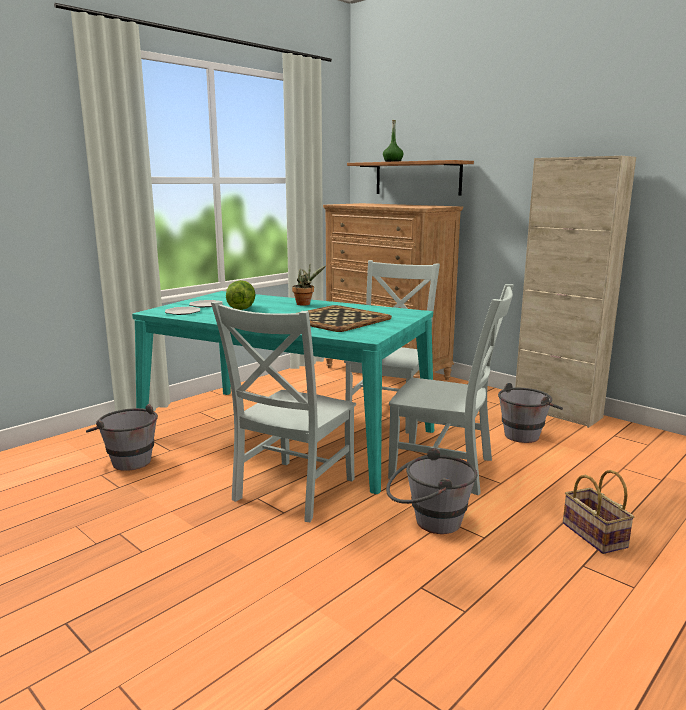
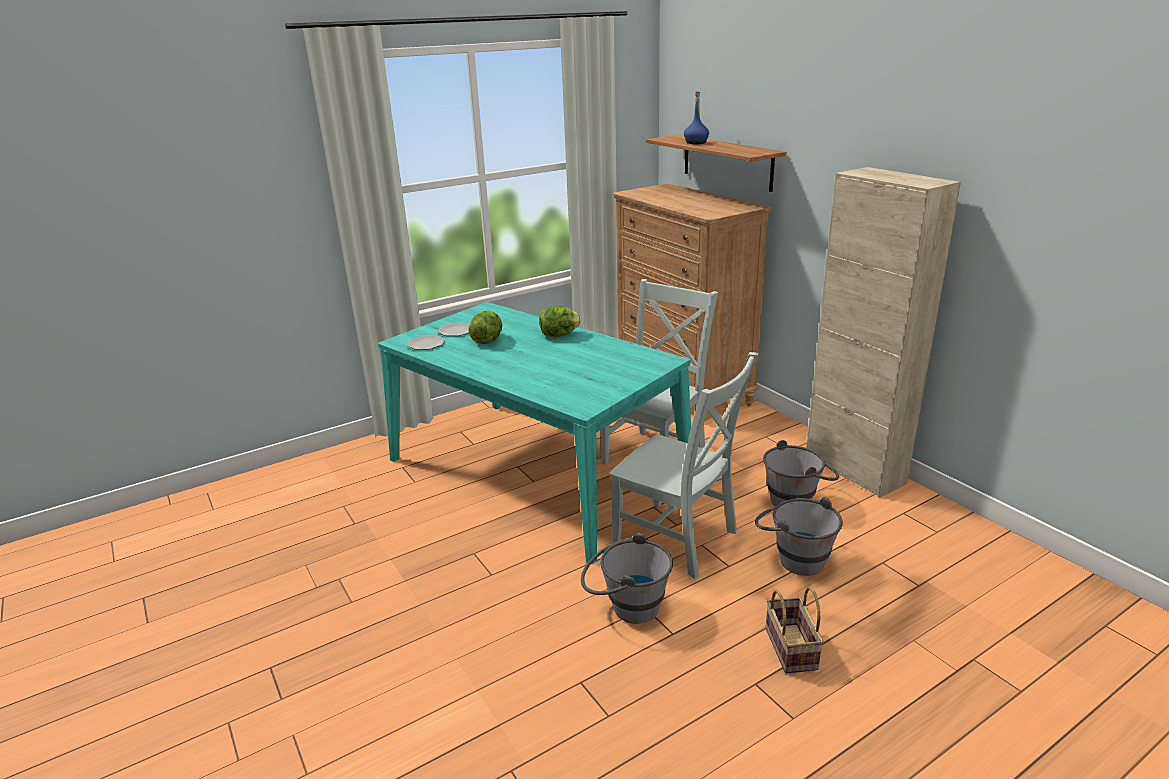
camera: 15 degrees right, 10 degrees up
grey bucket [86,404,158,471] -> grey bucket moved to [755,497,843,576]
grey chair [211,301,356,522] -> none
potted plant [292,265,326,306] -> lettuce [539,306,581,337]
tray [298,305,392,332] -> none
green bottle [383,120,404,162] -> blue bottle [684,91,709,144]

